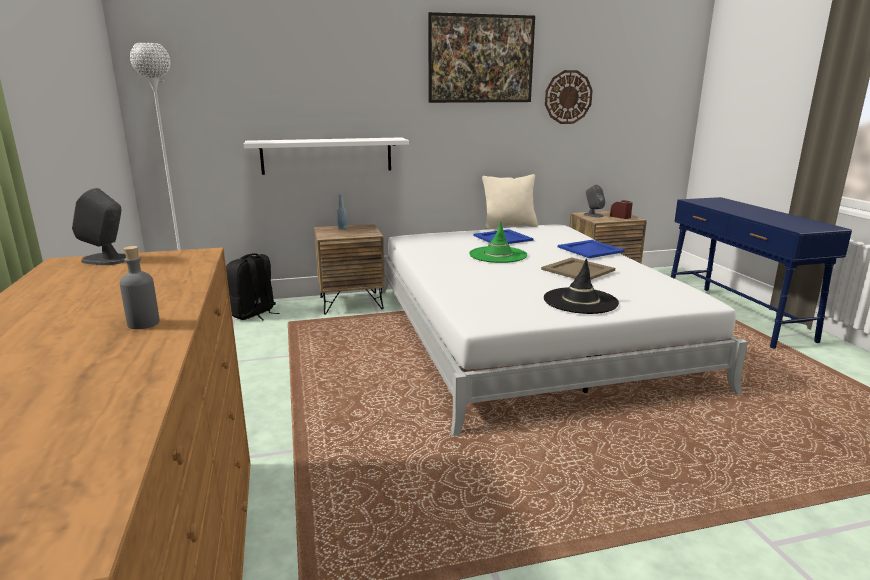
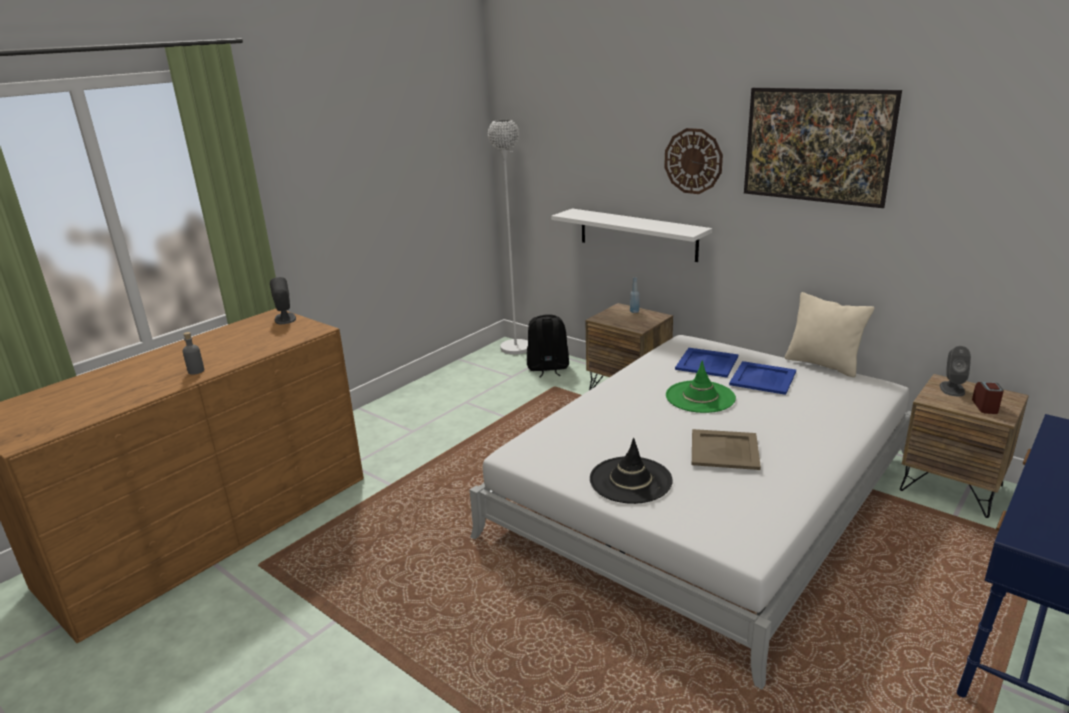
camera: 55 degrees right, 5 degrees up
wall clock [545,70,593,124] -> wall clock moved to [664,128,723,194]
blue tray [558,240,625,258] -> blue tray moved to [675,348,738,378]

